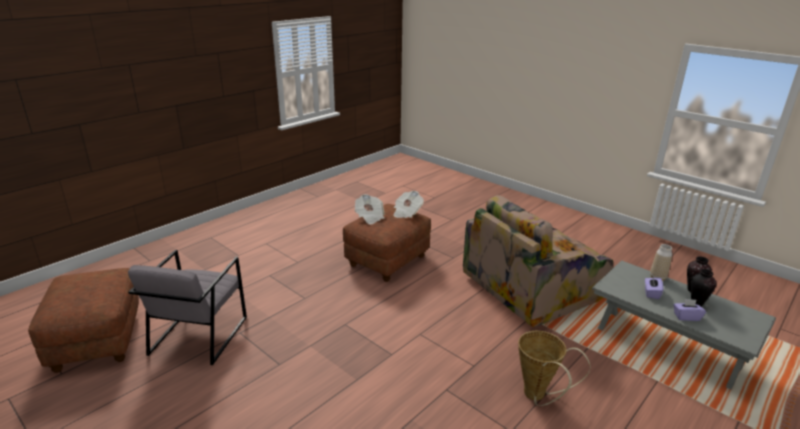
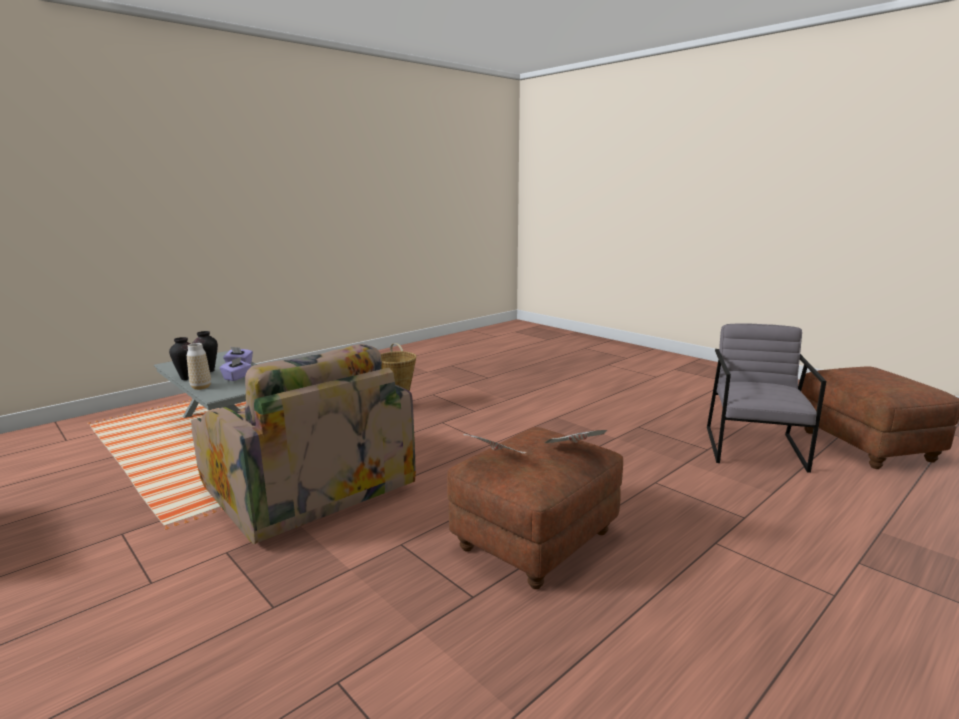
camera: 175 degrees left, 10 degrees down
armchair [463,195,613,327] -> armchair turned 75 degrees clockwise [191,344,416,544]

